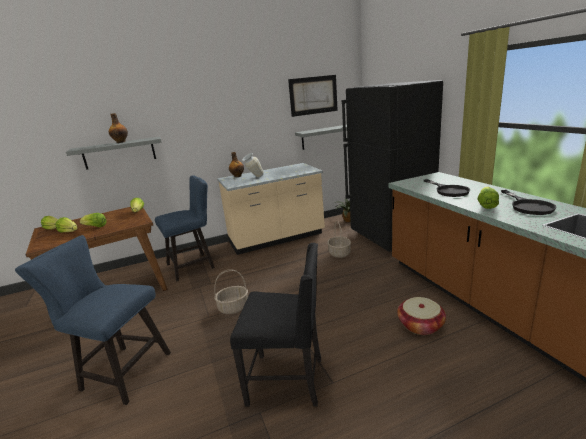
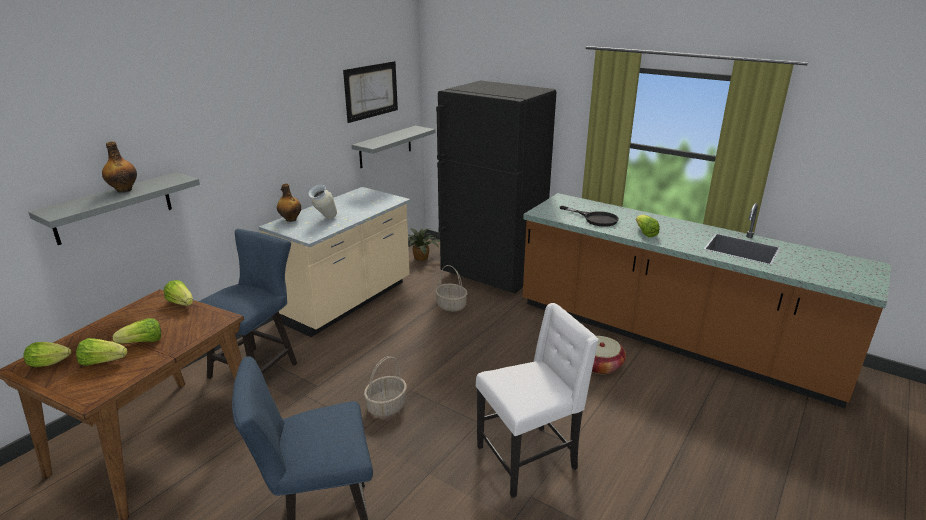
camera: 35 degrees left, 5 degrees up
black chair [230,243,321,407] -> white chair [476,303,599,498]
black frying pan [501,190,557,215] -> none

